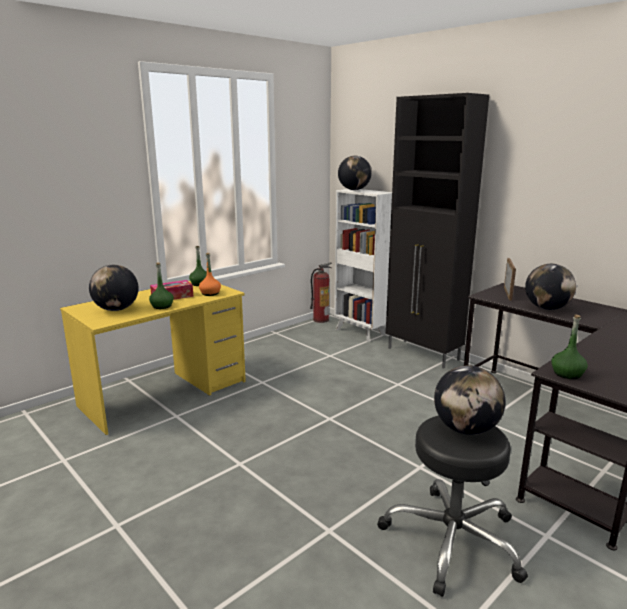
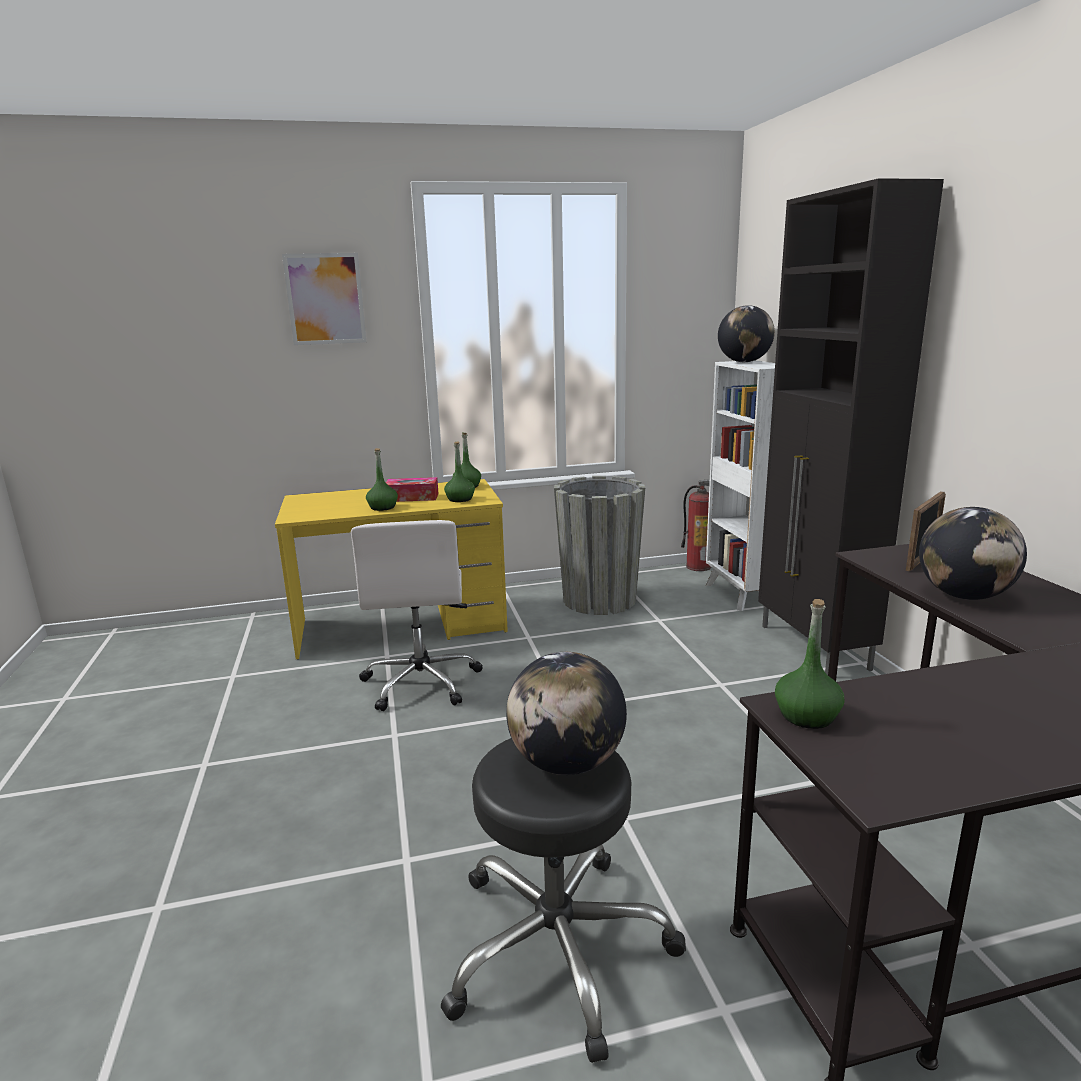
camera: 30 degrees right, 0 degrees up
globe [89,265,139,311] -> none
orange bottle [199,253,221,296] -> green bottle [444,442,475,502]
none -> picture [282,253,367,345]
none -> white office chair [351,520,483,711]
none -> grey planter [554,476,645,615]

